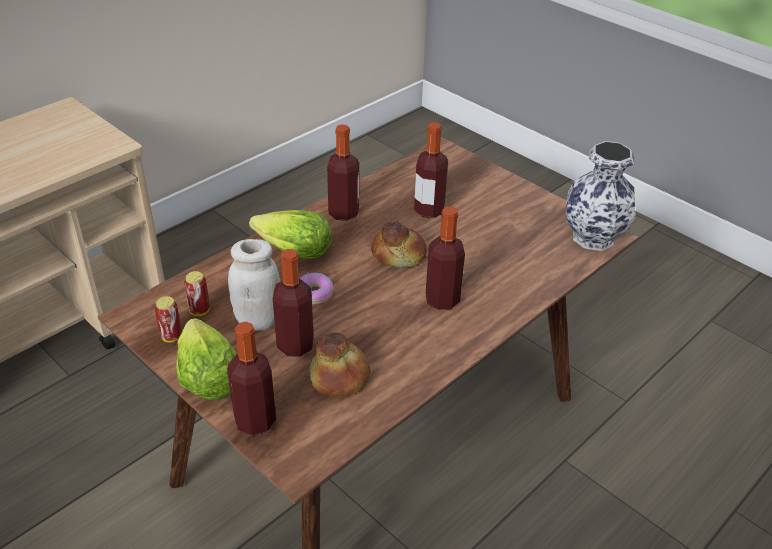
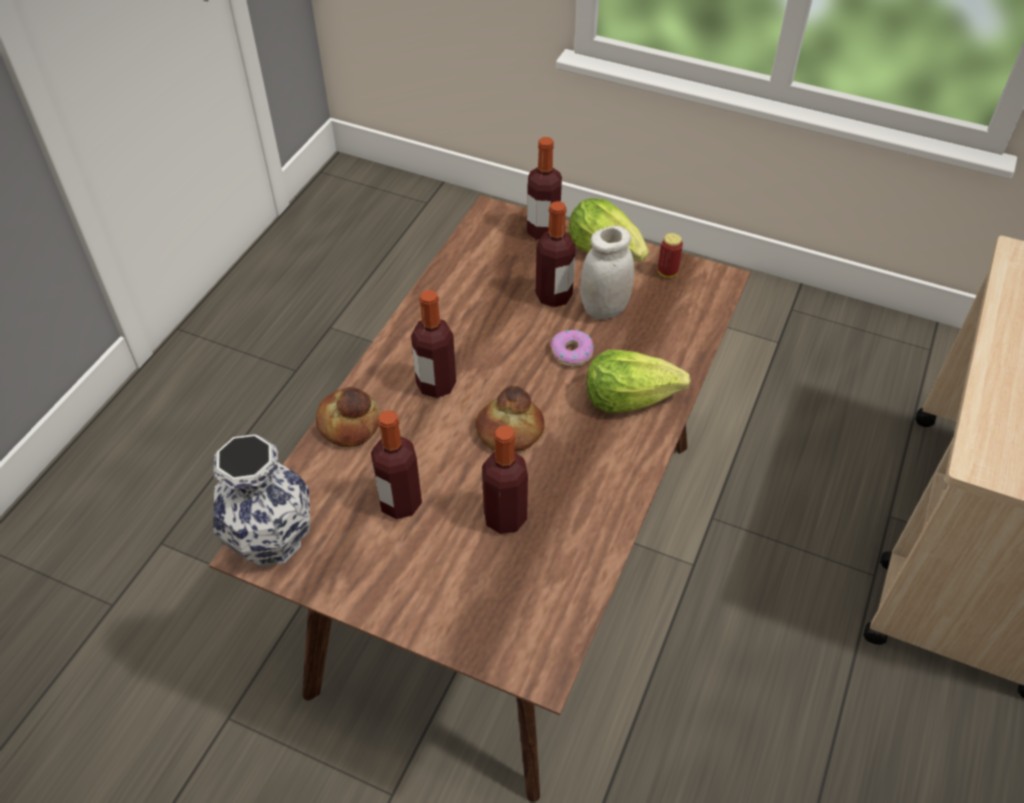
camera: 160 degrees right, 10 degrees up
can [184,271,210,316] -> none
bread [309,333,370,397] -> bread moved to [316,387,380,447]
bottle [327,124,359,221] -> bottle moved to [371,410,422,519]

